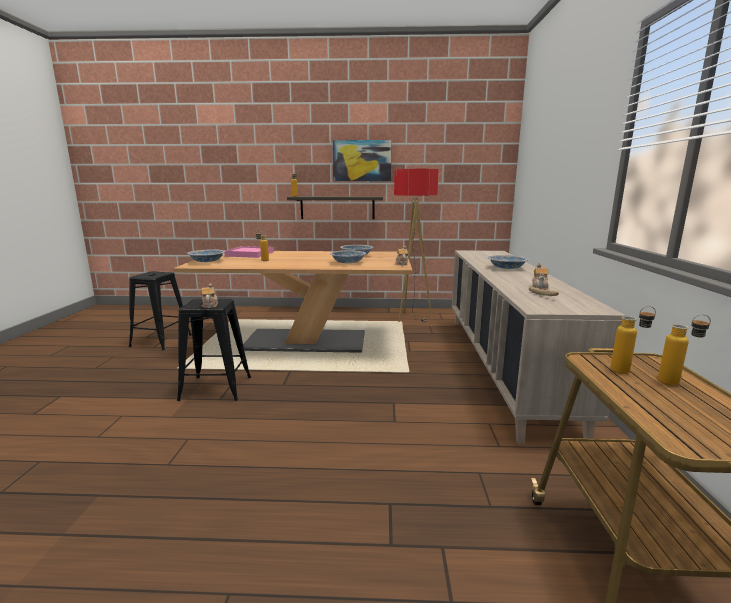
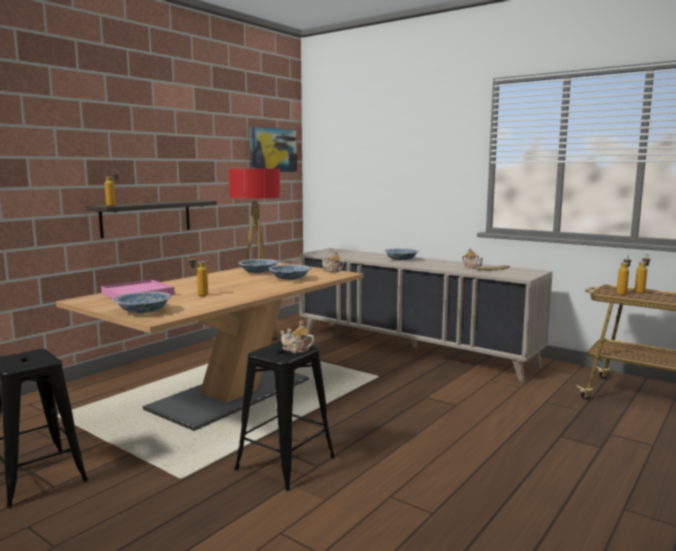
camera: 55 degrees left, 5 degrees down
picture [332,140,392,181] -> picture moved to [250,127,297,172]

